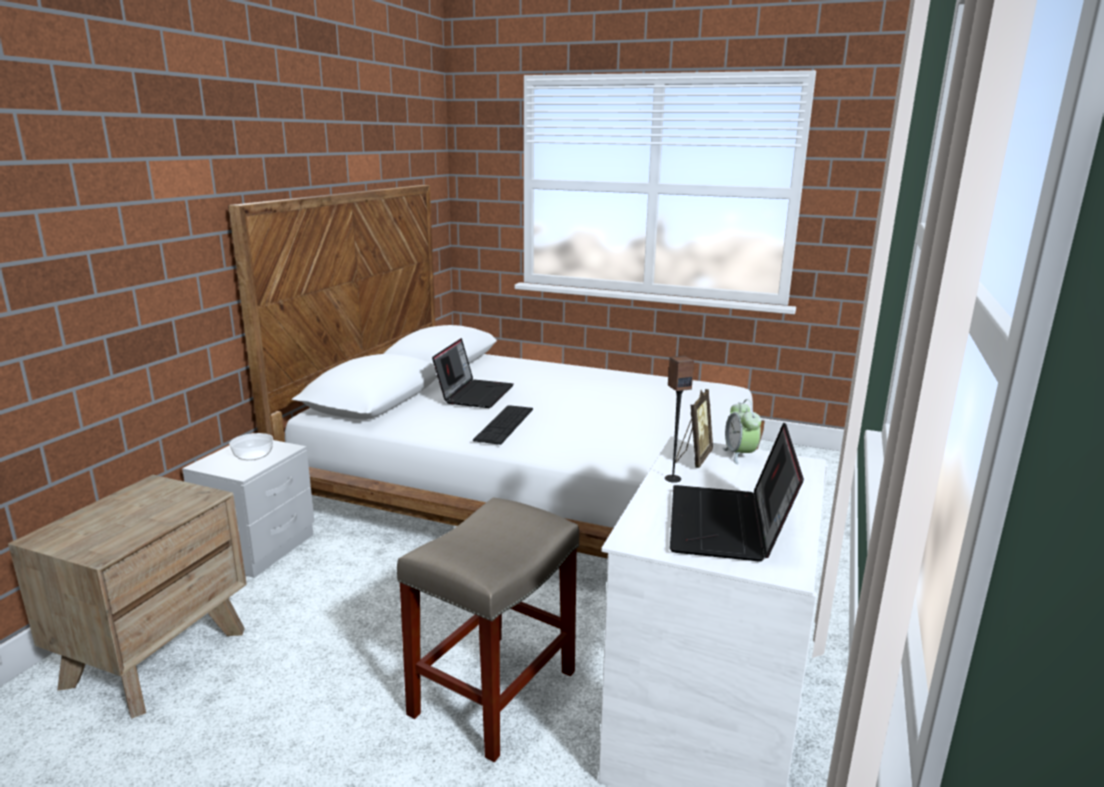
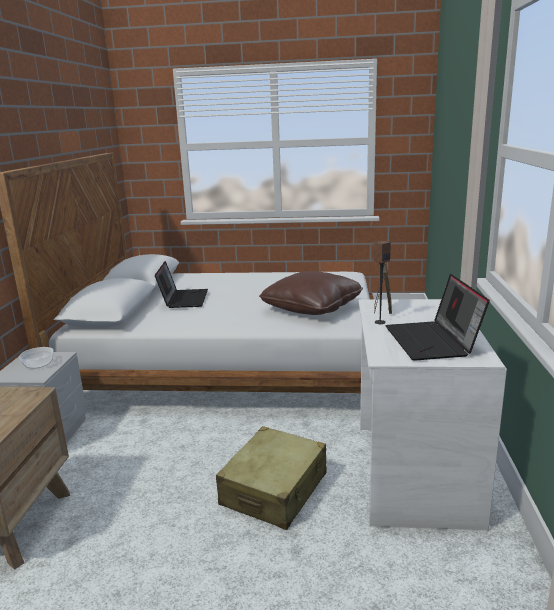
camera: 15 degrees left, 0 degrees up
beige stool [397,497,579,762] -> beige suitcase [216,426,327,530]
keyboard [473,405,533,445] -> none
alarm clock [723,399,761,464] -> none
none -> brown pillow [259,271,363,315]

